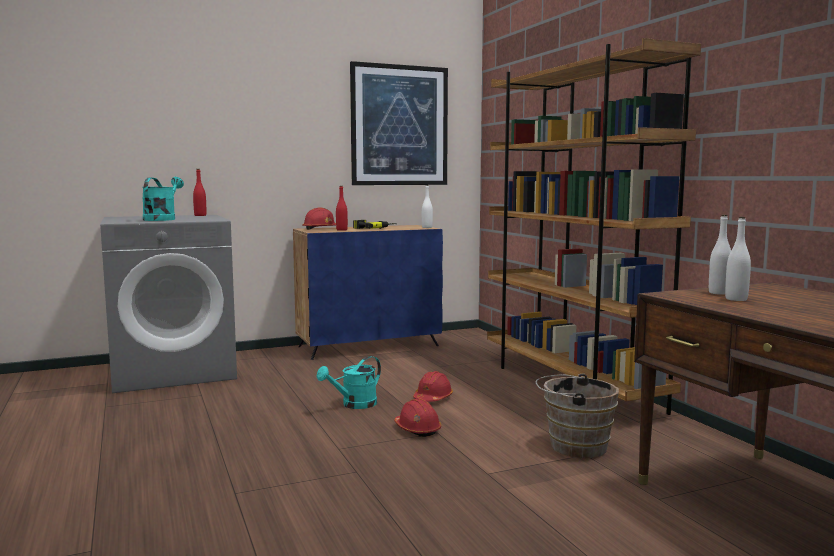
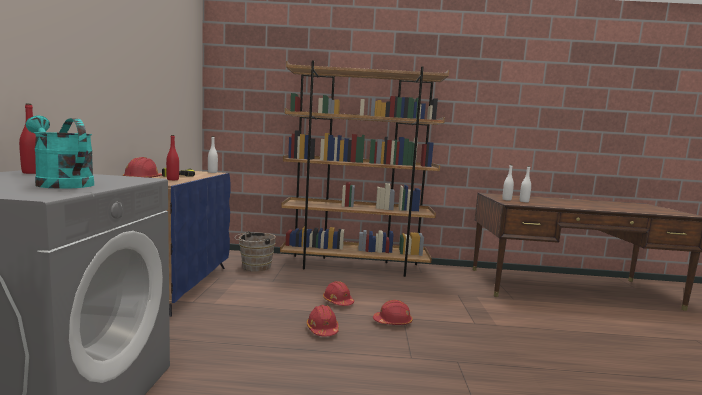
camera: 65 degrees left, 0 degrees up
turquoise watering can [317,356,381,409] -> red hard hat [307,305,339,337]
picture [350,61,448,185] -> none
brown bucket [536,374,619,458] -> brown bucket moved to [235,231,276,272]

